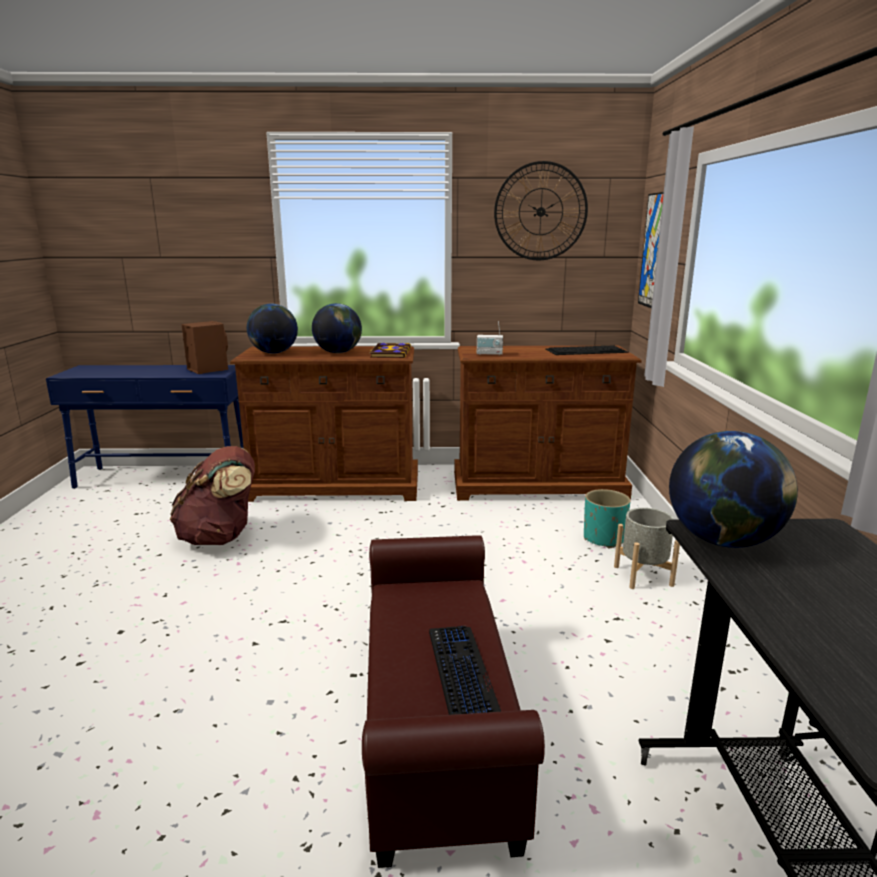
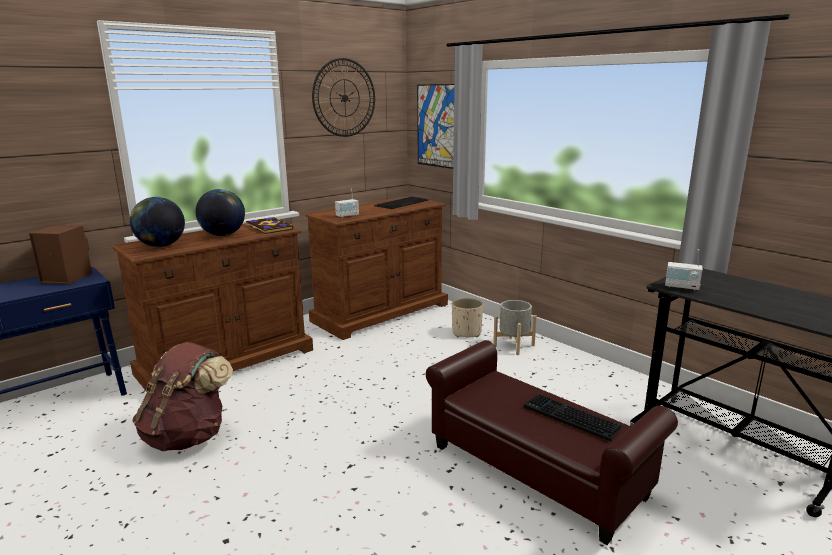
camera: 40 degrees left, 0 degrees up
turquoise planter [584,489,631,549] -> beige planter [452,298,483,338]
globe [669,431,798,548] -> radio [665,249,703,291]

